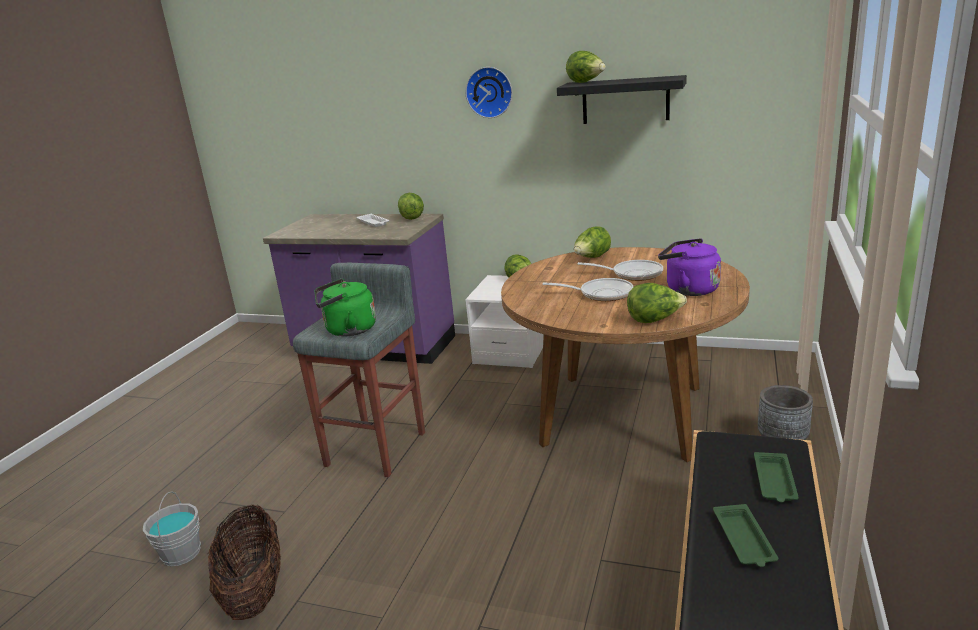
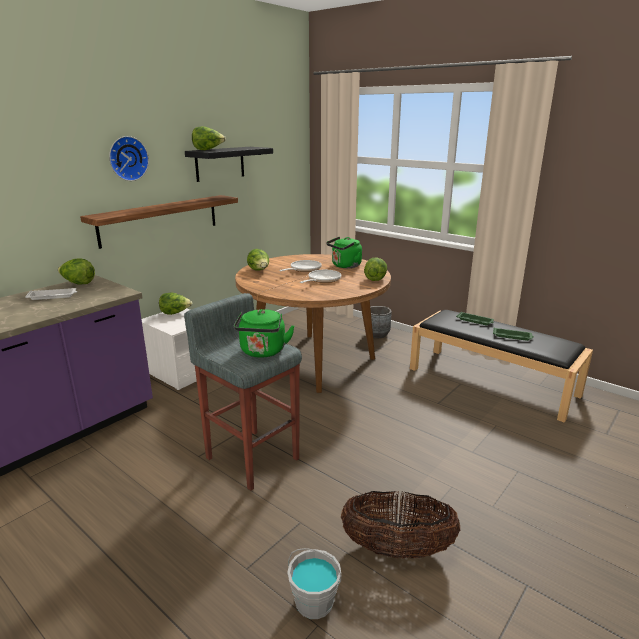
camera: 70 degrees left, 0 degrees up
purple kettle [658,238,721,296] -> green kettle [326,237,362,268]
none -> shelf [80,195,238,249]

